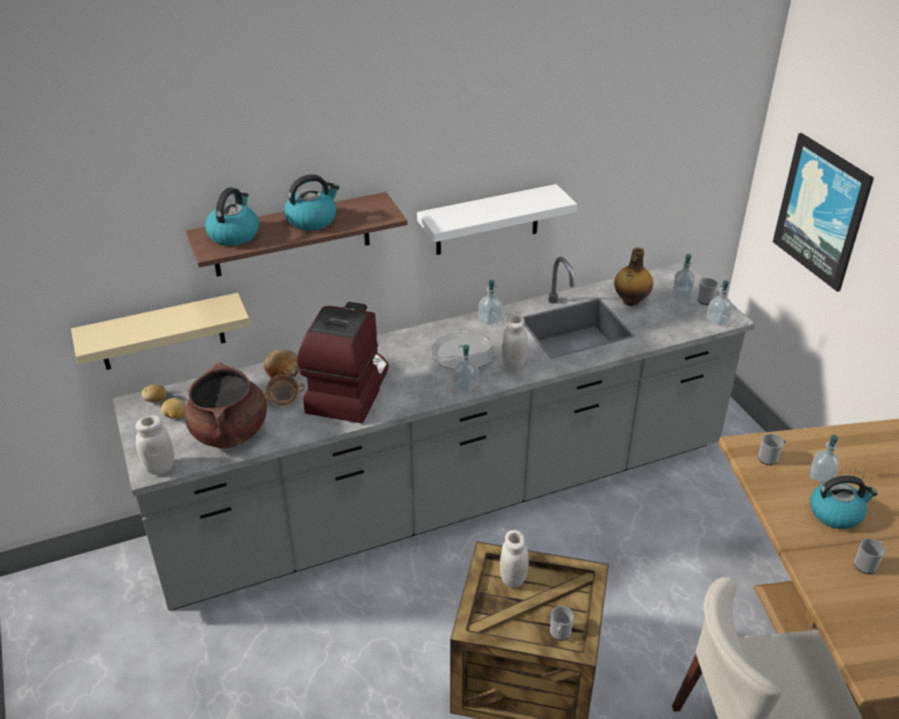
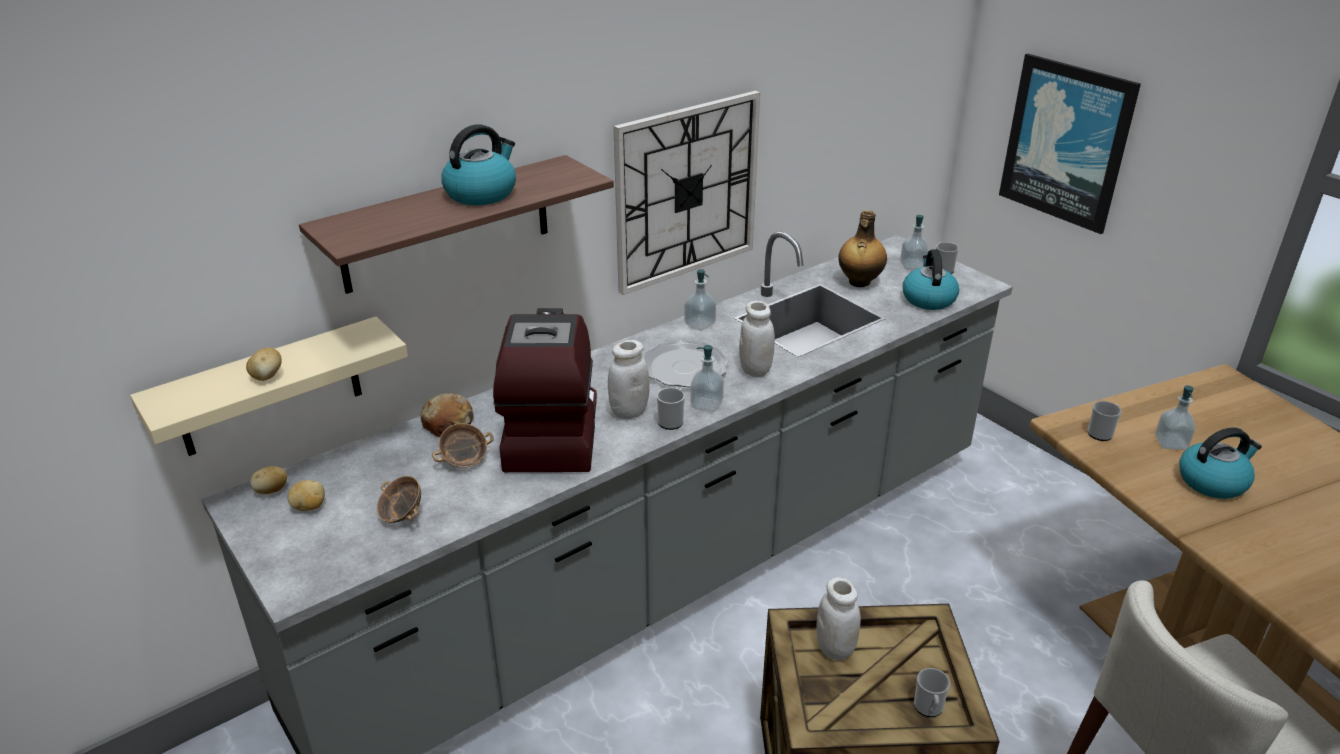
camera: 15 degrees left, 5 degrees down
white jar [135,415,174,475] -> white jar moved to [608,340,650,419]
brown cooking pot [184,363,267,448] -> bowl [377,476,421,523]
kettle [205,187,259,246] -> kettle moved to [903,249,959,310]
white shelf [417,184,577,255] -> wall clock [613,91,760,295]
soap dispenser [706,281,733,326] -> none
mug [854,538,885,574] -> mug moved to [657,388,685,430]
none -> potato [246,348,282,381]

